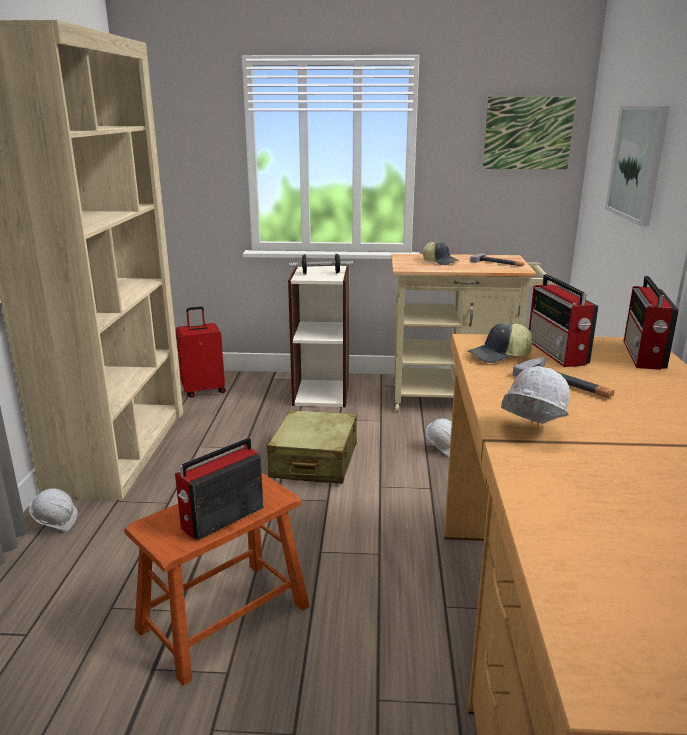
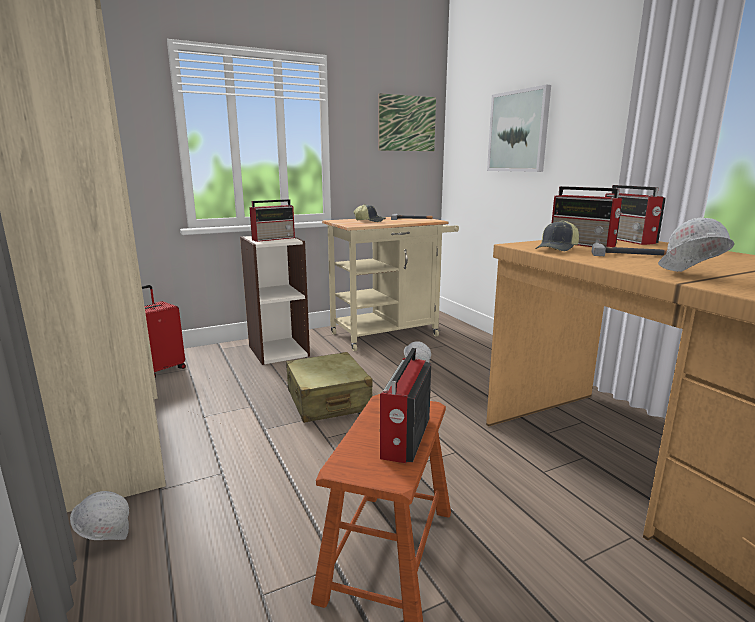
camera: 30 degrees left, 5 degrees down
dumbbell [289,254,353,274] -> radio [249,199,295,242]

